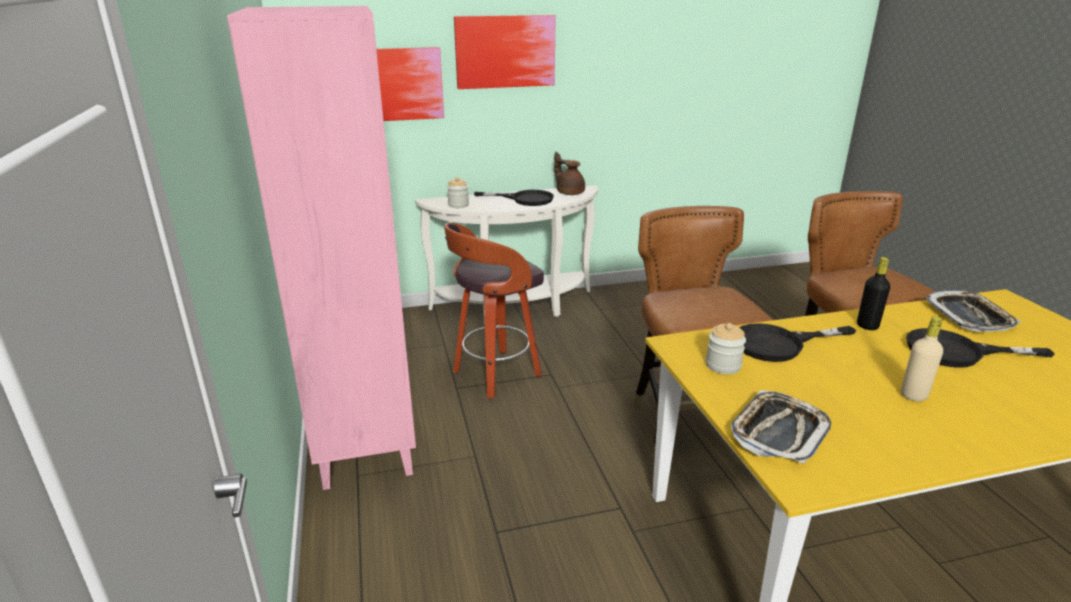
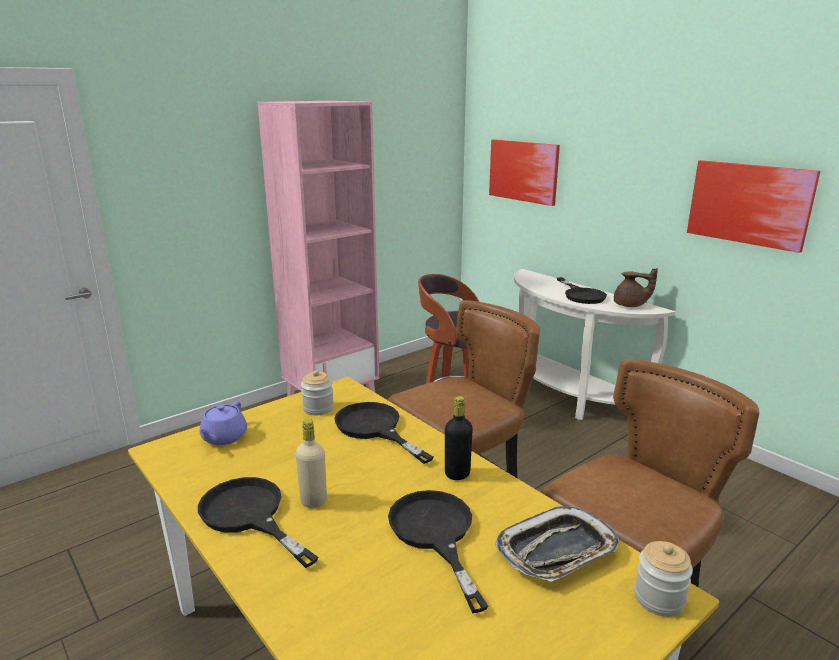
camera: 65 degrees right, 5 degrees down
jar [447,177,469,208] -> jar moved to [634,541,693,617]
picture [454,15,556,89] -> picture moved to [687,160,821,253]
brown teapot [554,152,585,195] -> brown teapot turned 90 degrees clockwise [614,268,658,307]
tray [731,390,831,464] -> purple teapot [199,401,247,445]
none -> black frying pan [198,477,318,568]

